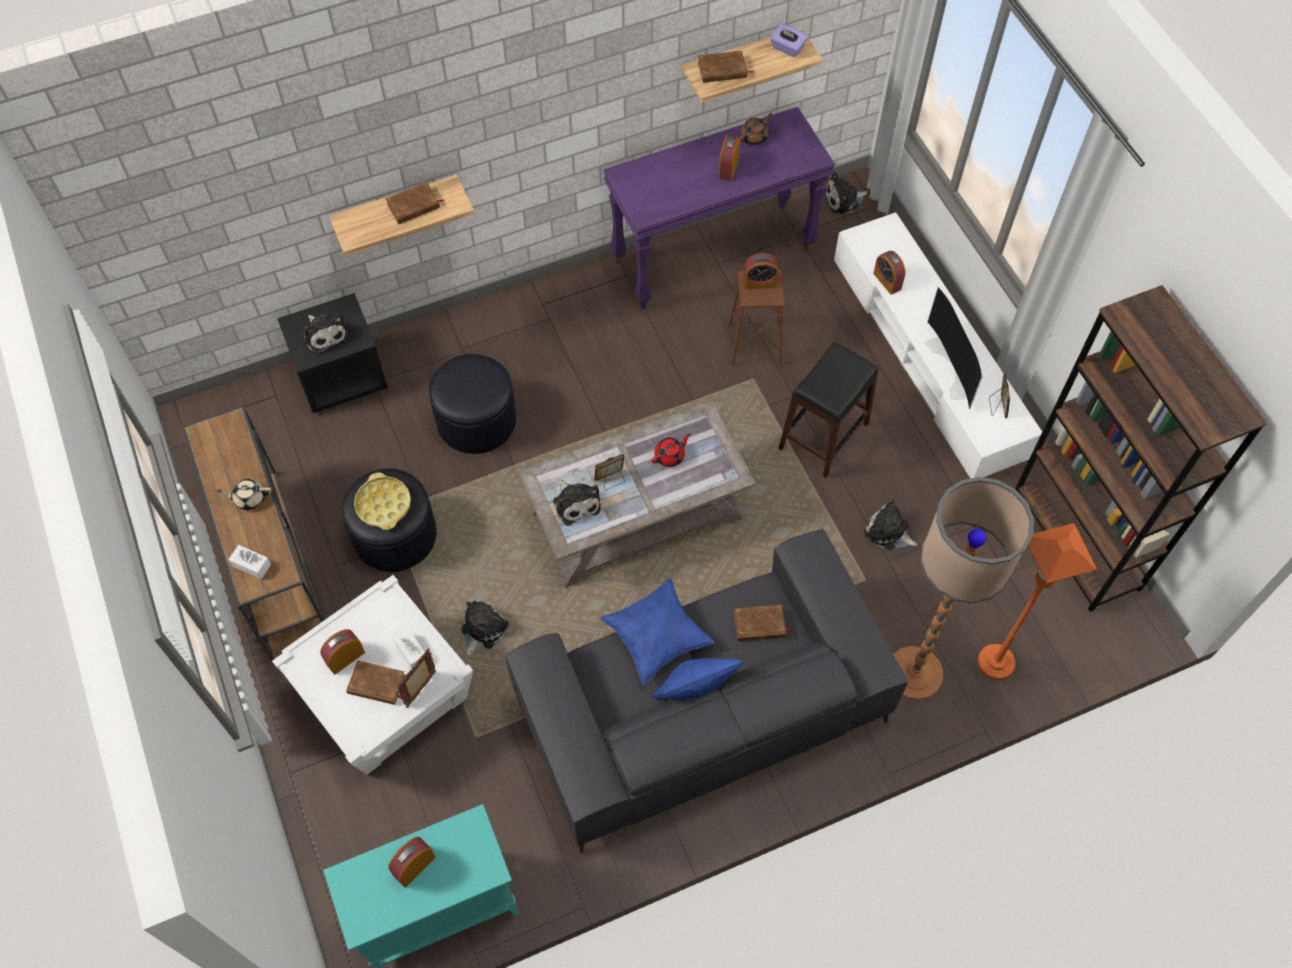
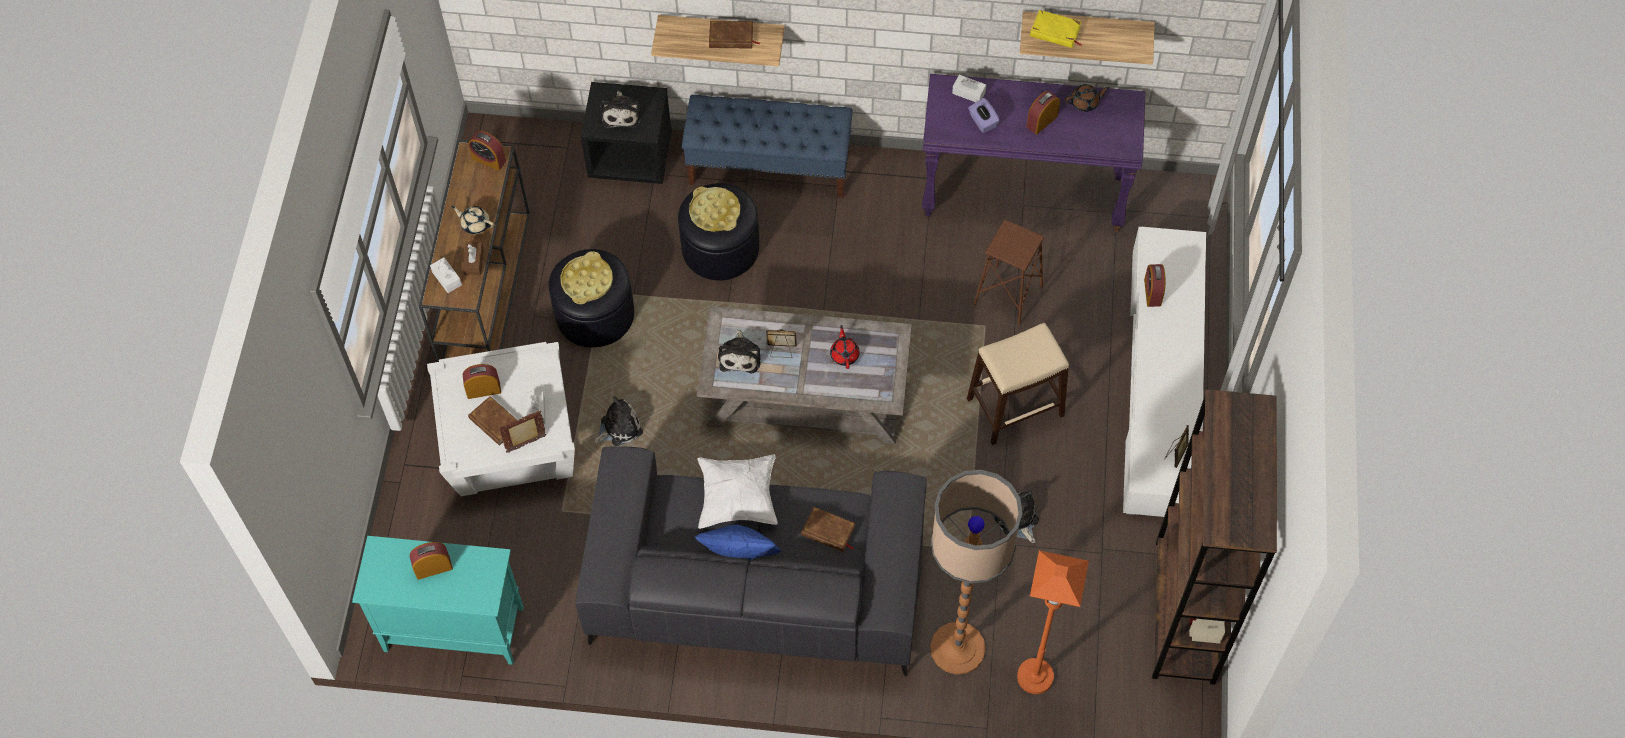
camera: 30 degrees right, 0 degrees up
blue pillow [600,578,714,685] -> white pillow [698,454,778,529]
red teapot [651,433,691,467] -> red teapot turned 90 degrees counterclockwise [830,325,860,369]
brown book [698,51,754,83] -> yellow book [1030,10,1082,48]
alarm clock [743,253,779,289] -> alarm clock moved to [468,131,506,171]
purple tissue box [770,23,808,57] -> purple tissue box moved to [968,98,1000,133]
black stool [778,342,878,478] -> beige stool [967,323,1069,445]
plush toy [824,171,868,215] -> none
television [925,286,983,410] -> none
none -> brown tissue box [463,242,484,275]
none -> blue bench [682,95,853,198]
none -> yellow tray [689,187,740,232]
none -> white tissue box [952,75,986,102]

